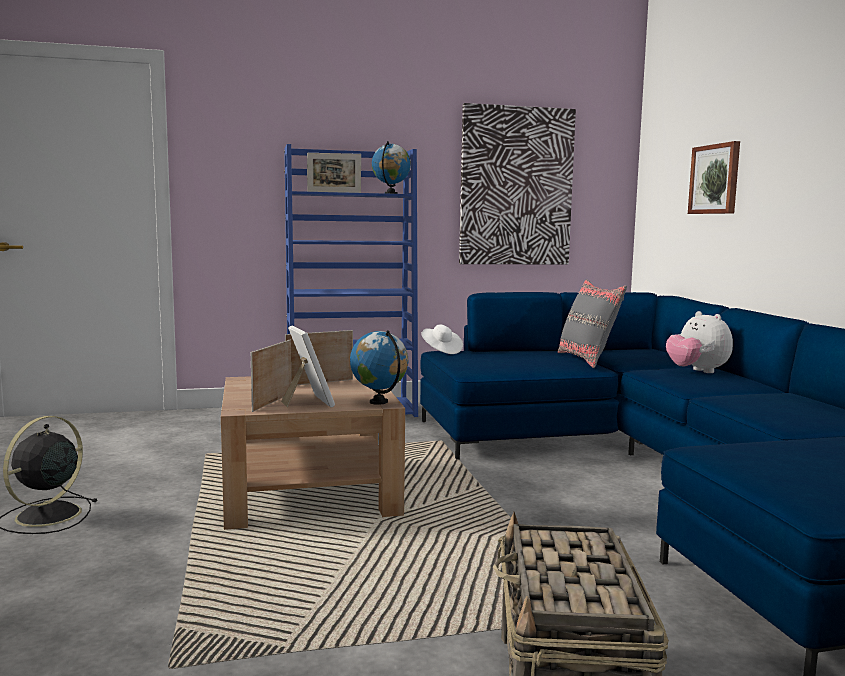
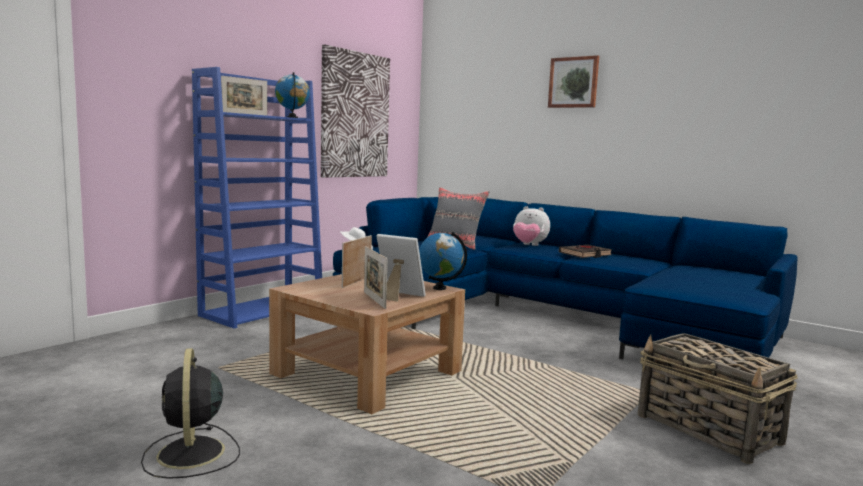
camera: 40 degrees left, 0 degrees up
picture [688,141,740,214] -> picture moved to [548,55,599,108]
none -> black book [559,245,612,258]

